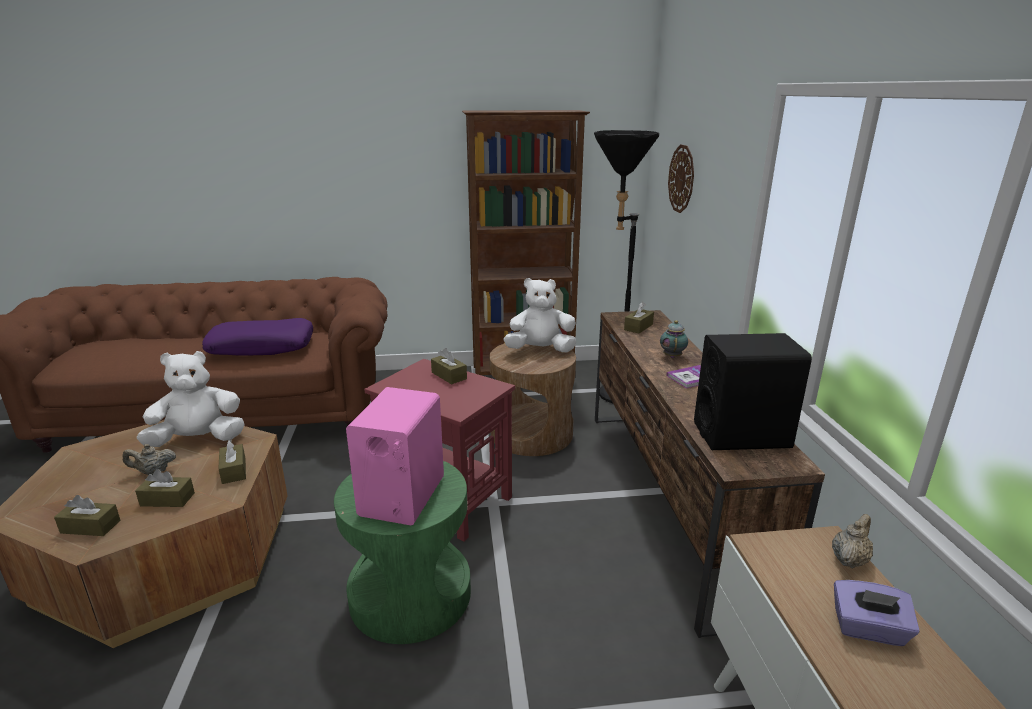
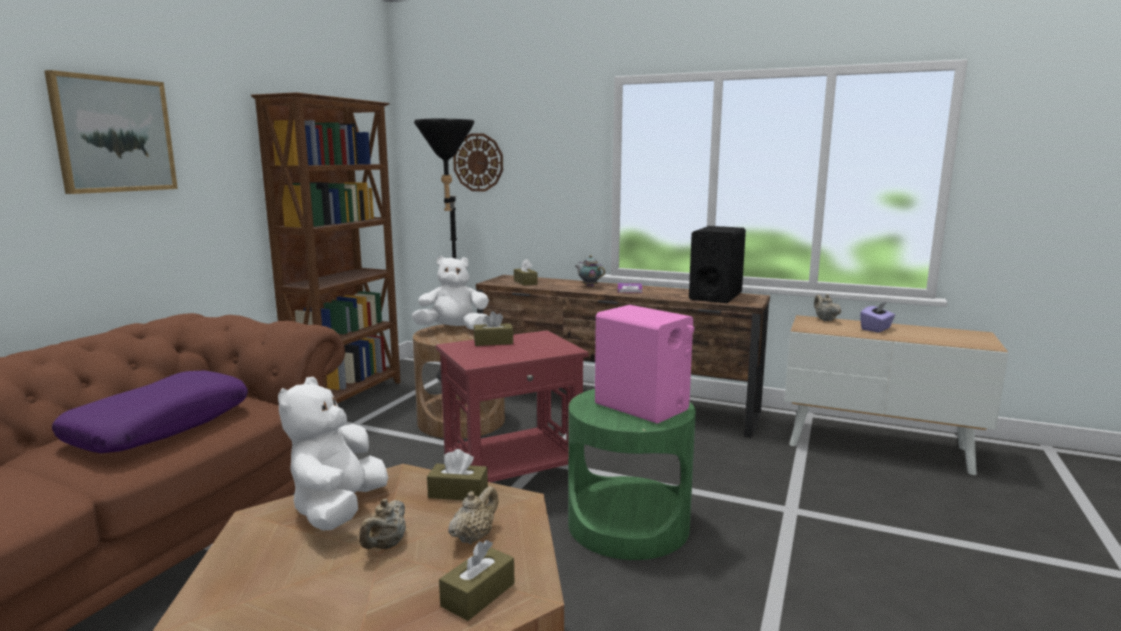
camera: 60 degrees left, 10 degrees down
brown tissue box [135,469,195,507] -> beige teapot [448,486,498,544]
white plush toy [503,278,576,352] -> white plush toy turned 60 degrees clockwise [412,256,489,330]
none -> picture [44,70,178,194]

